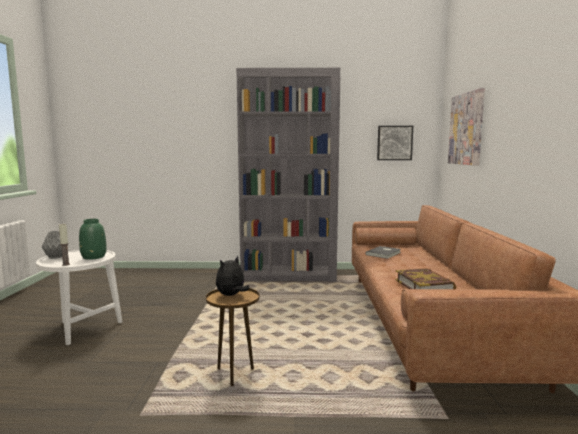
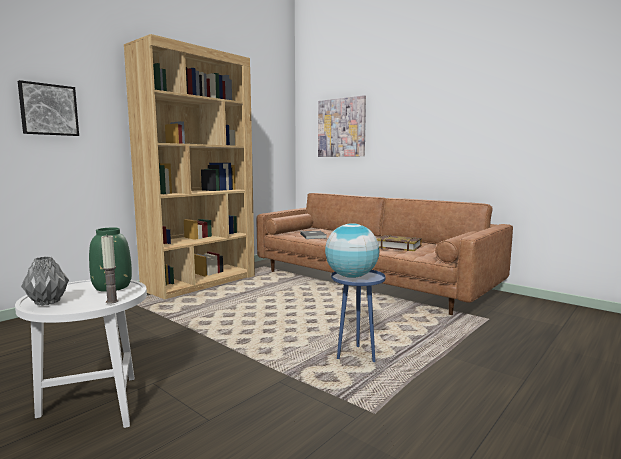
camera: 50 degrees left, 0 degrees up
brown side table [206,288,260,386] -> blue side table [331,270,386,362]
plush toy [216,256,250,296] -> globe [325,223,380,278]
grey bookcase [236,68,340,282] -> brown bookcase [124,34,255,299]
picture [377,126,413,160] -> picture moved to [18,80,79,136]

